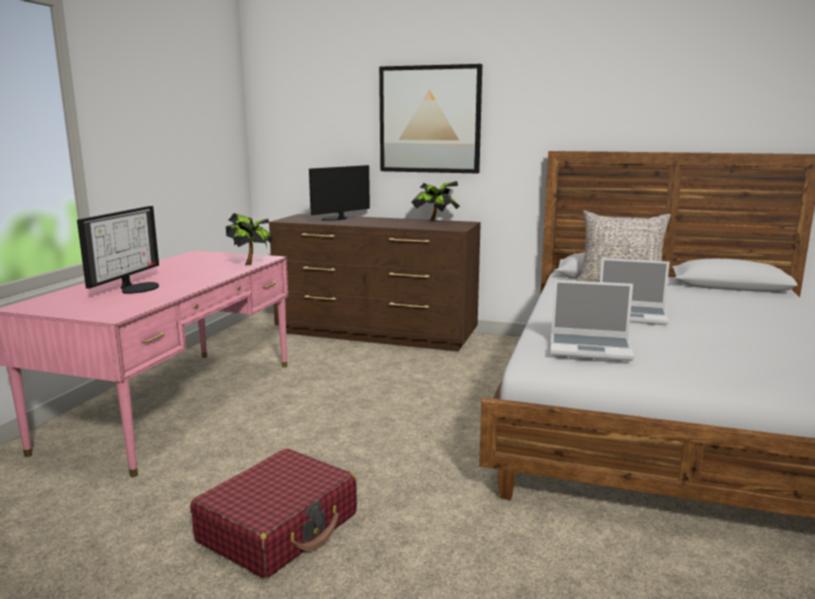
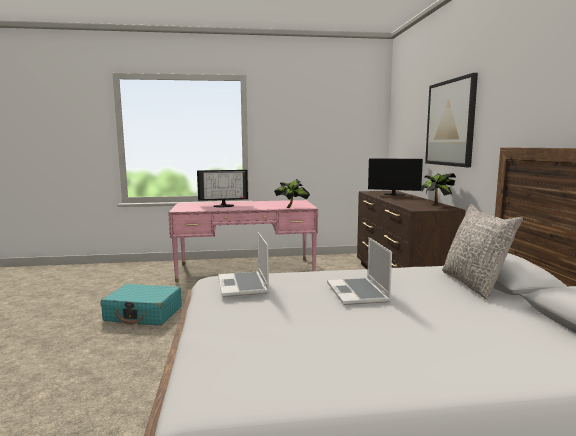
camera: 65 degrees right, 5 degrees down
red suitcase [190,448,357,579] -> turquoise suitcase [101,284,182,326]

